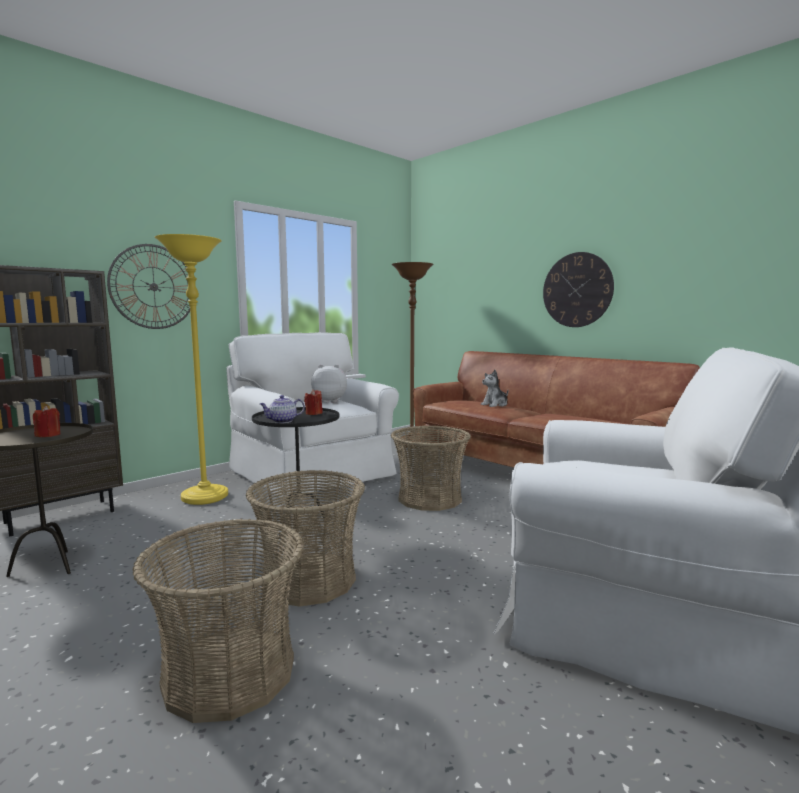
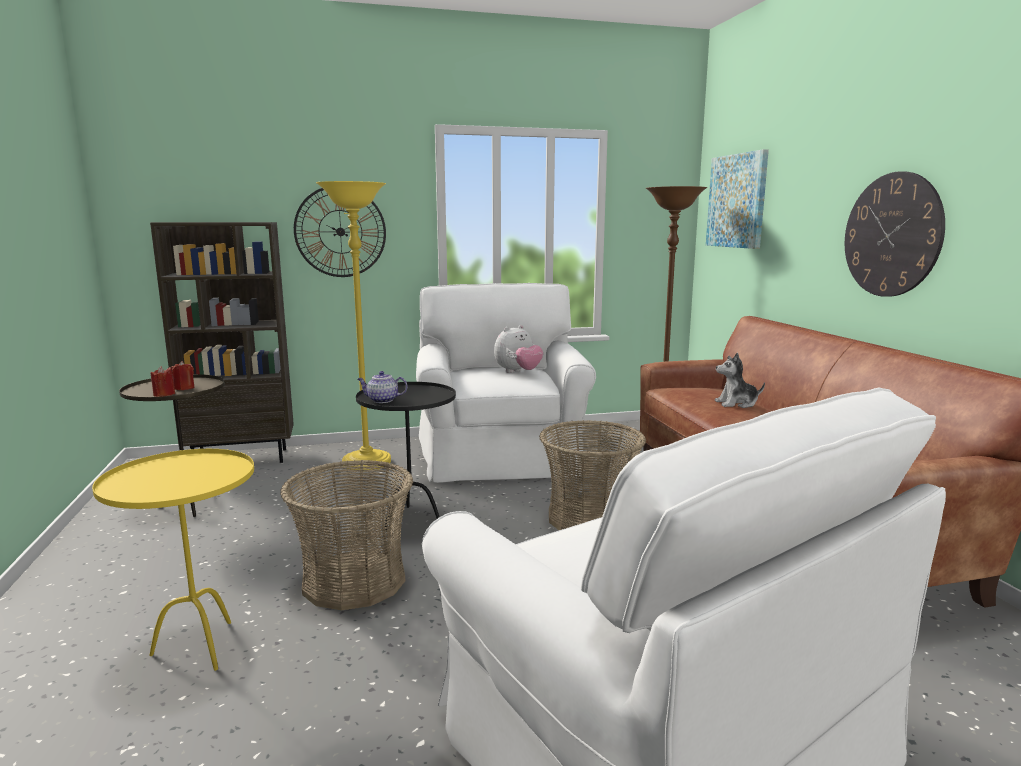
camera: 30 degrees right, 5 degrees up
basket [132,519,304,723] -> yellow side table [92,449,254,671]
red candle [304,389,322,415] -> red candle moved to [151,366,175,397]
plush toy [311,364,347,403] -> plush toy turned 105 degrees clockwise [494,325,543,373]
none -> picture [706,149,769,249]

